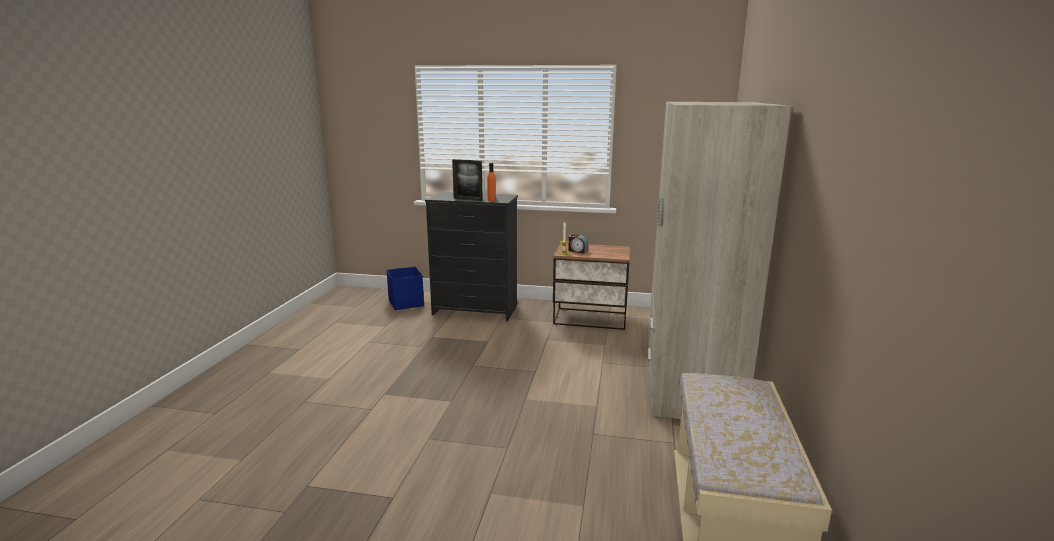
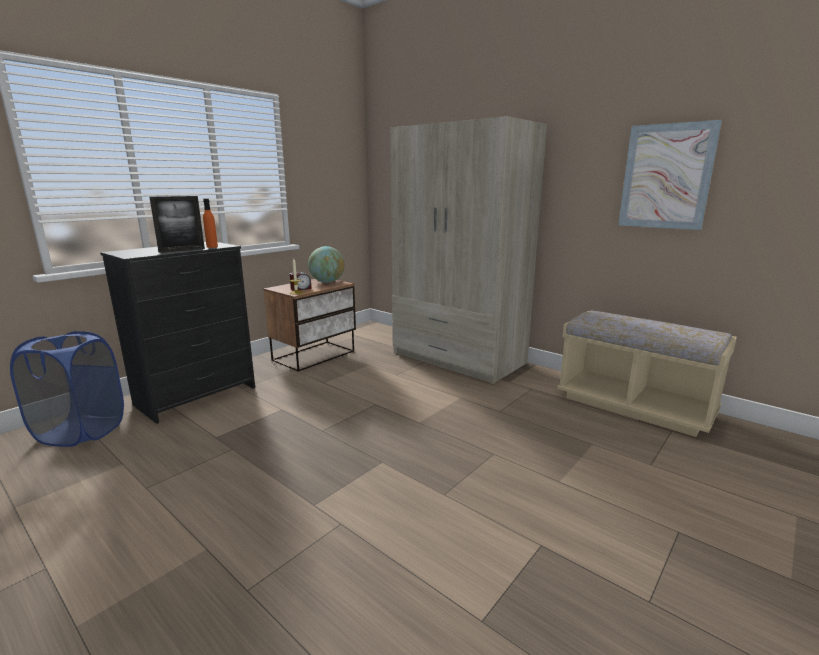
camera: 60 degrees left, 0 degrees up
blue storage box [387,266,424,310] -> blue laundry basket [10,331,124,447]
none -> globe [308,246,345,283]
none -> picture [618,120,722,230]

